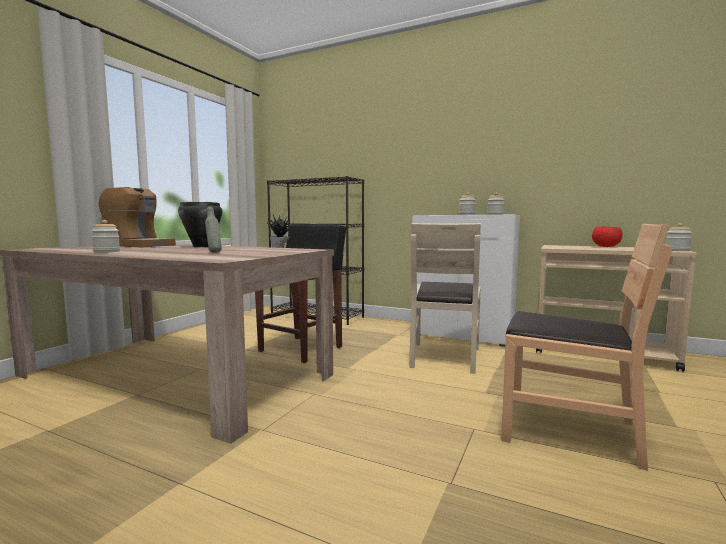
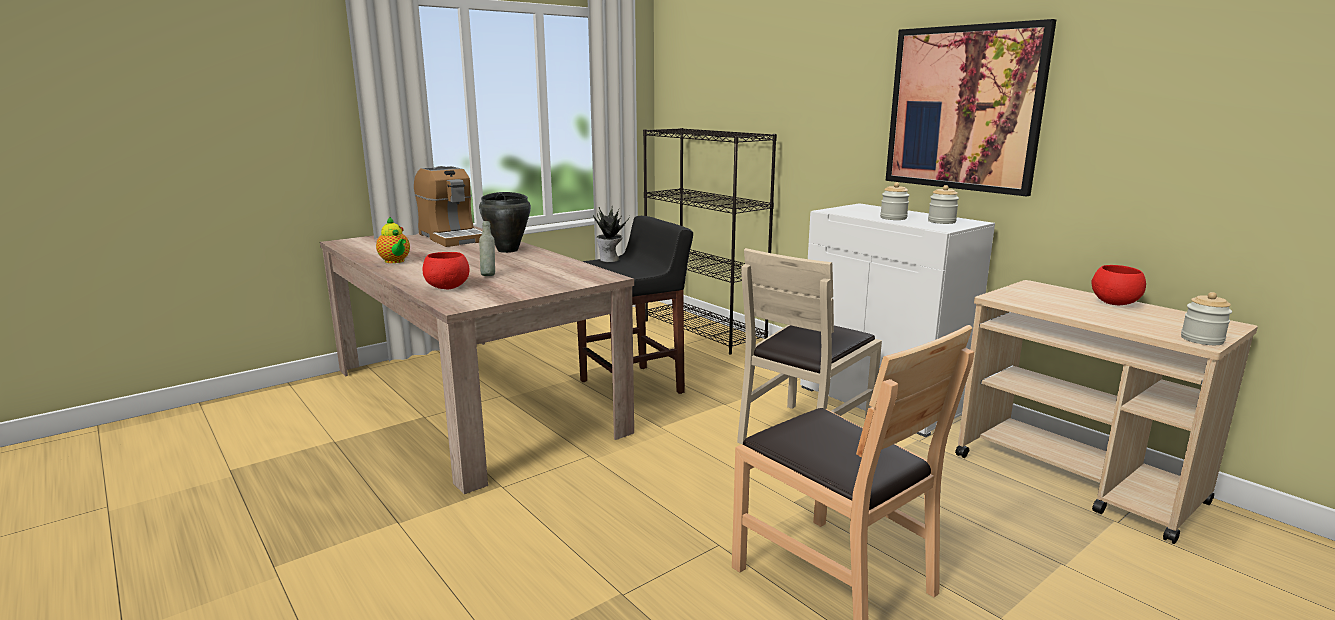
camera: 25 degrees right, 10 degrees up
jar [91,220,120,253] -> teapot [376,217,410,263]
none -> red bowl [423,252,470,289]
none -> picture [885,19,1056,196]

